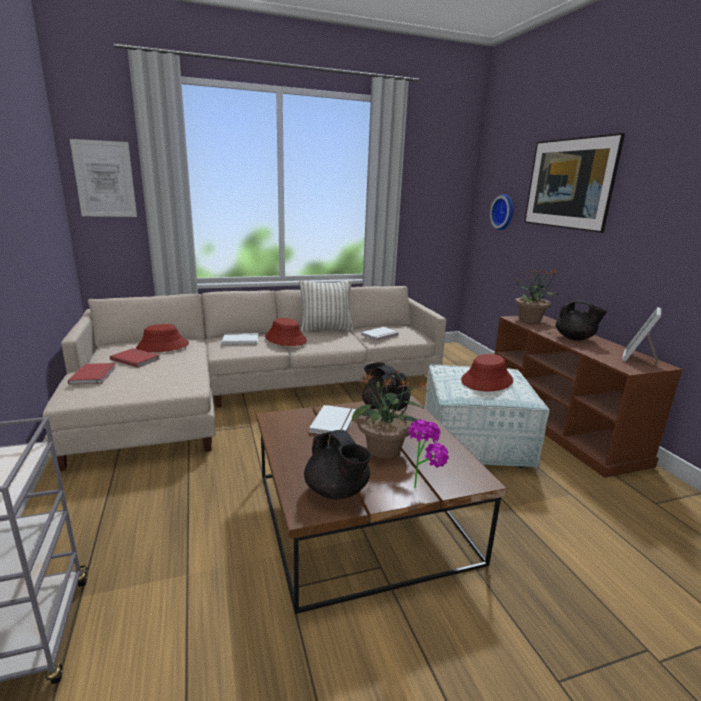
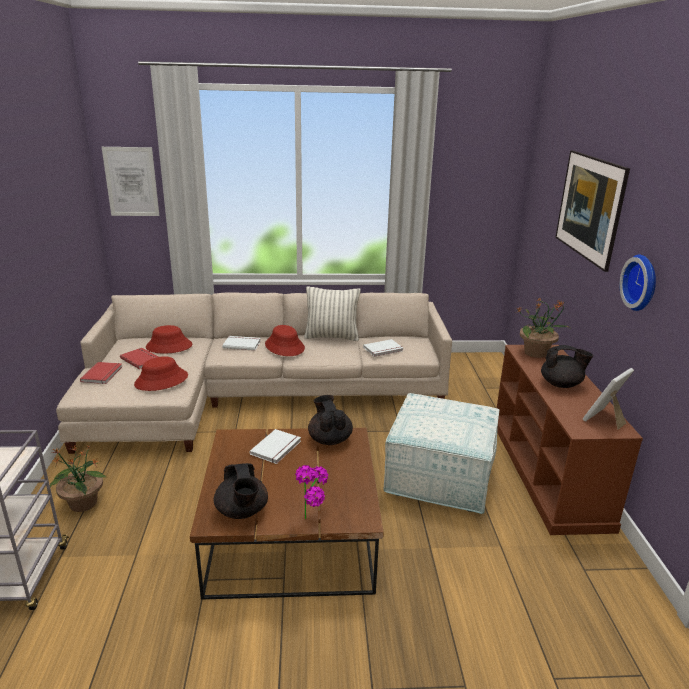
camera: 15 degrees right, 5 degrees up
potted plant [352,370,427,459] -> potted plant moved to [50,445,107,512]
red hat [461,354,513,391] -> red hat moved to [134,356,188,391]
wall clock [490,194,514,230] -> wall clock moved to [620,255,656,311]
black teapot [556,301,607,341] -> black teapot turned 45 degrees counterclockwise [541,345,593,388]

